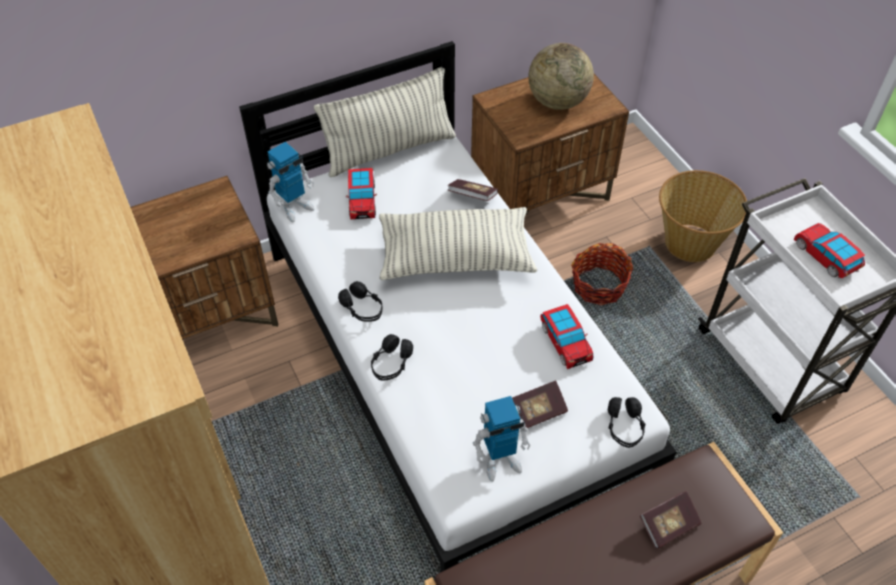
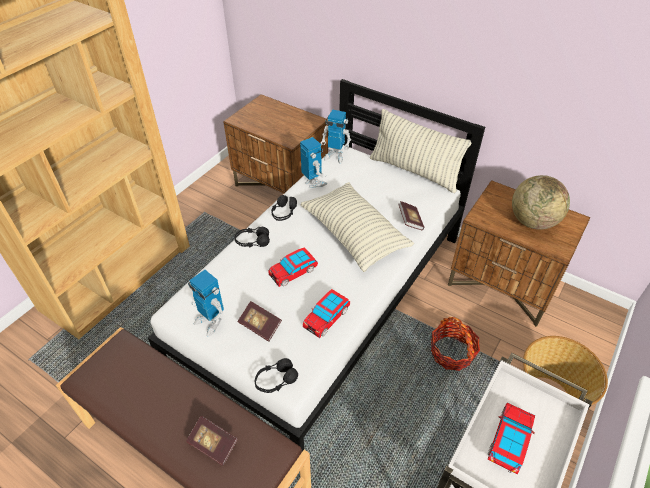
camera: 60 degrees right, 5 degrees down
toy car [346,168,377,219] -> toy car moved to [268,247,318,287]
none -> toy robot [300,137,327,188]

